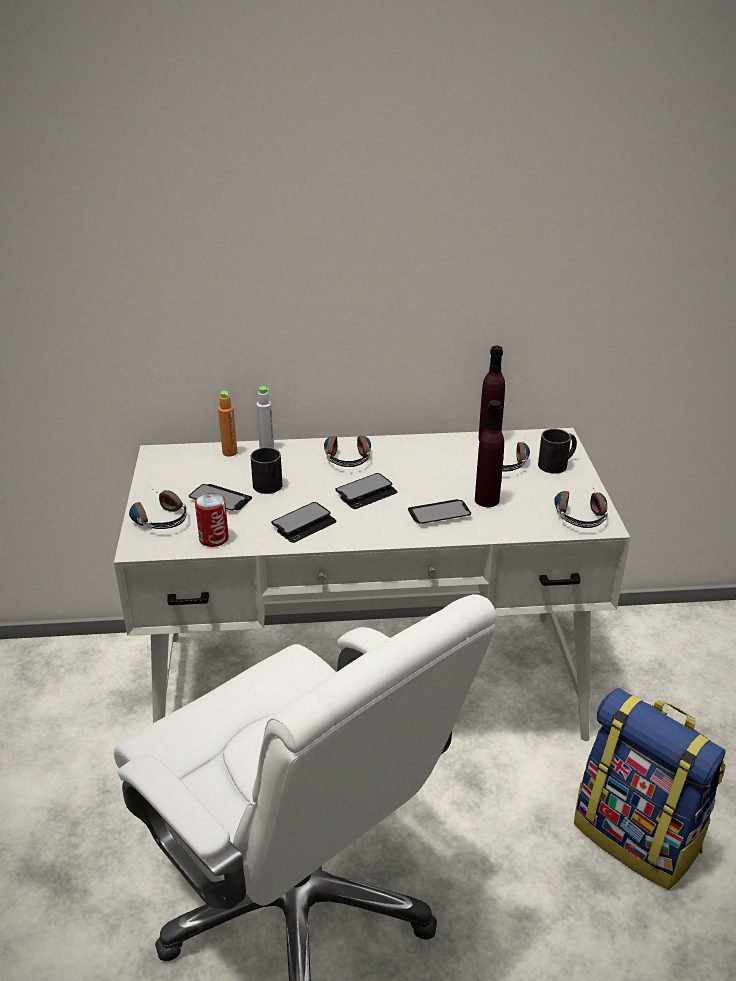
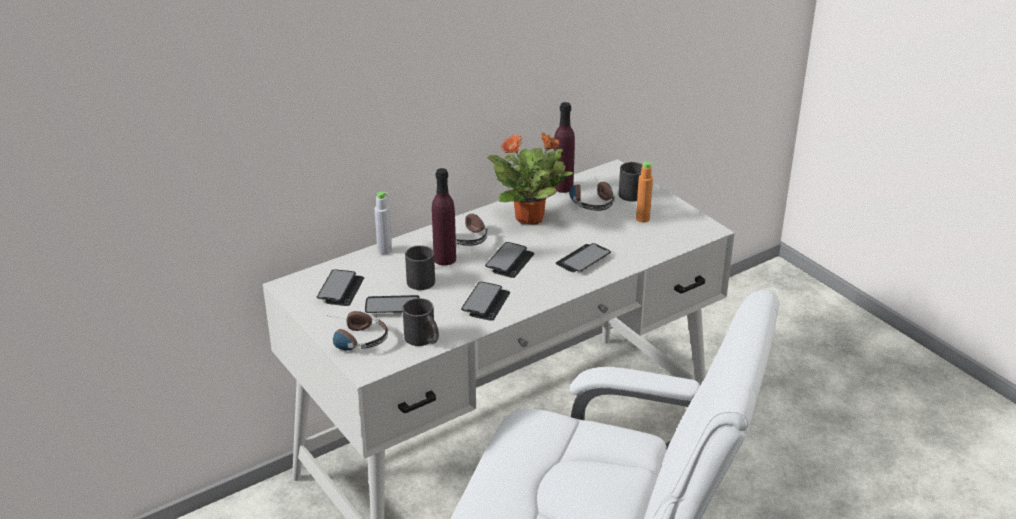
camera: 30 degrees left, 0 degrees up
can [195,493,229,547] -> black mug [403,298,439,346]
orange bottle [218,391,237,457] -> orange bottle moved to [636,161,653,222]
purple bottle [475,400,504,507] -> purple bottle moved to [432,168,456,266]
headphones [554,488,608,528] -> none
backpack [574,688,726,890] -> none
none -> phone [317,269,364,306]
none -> potted plant [487,132,573,225]

